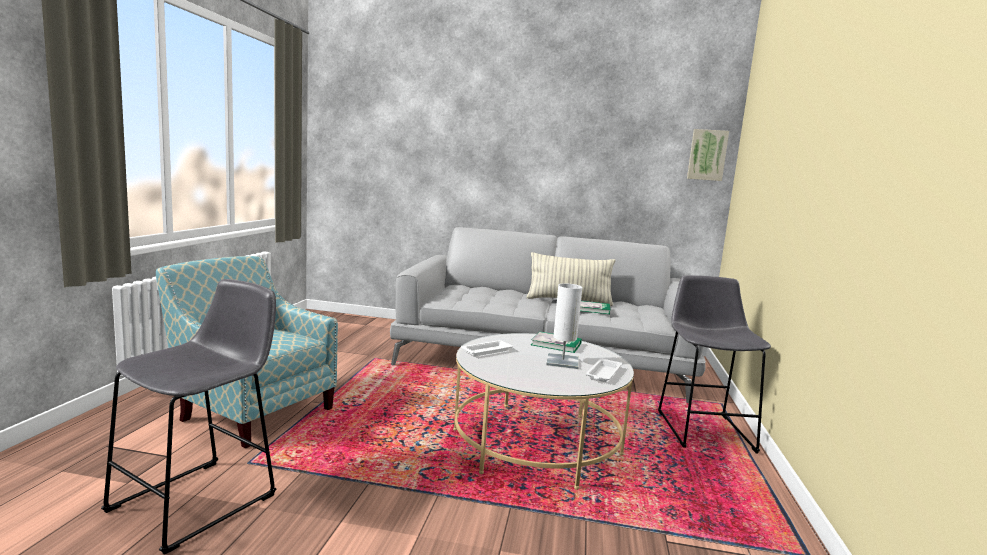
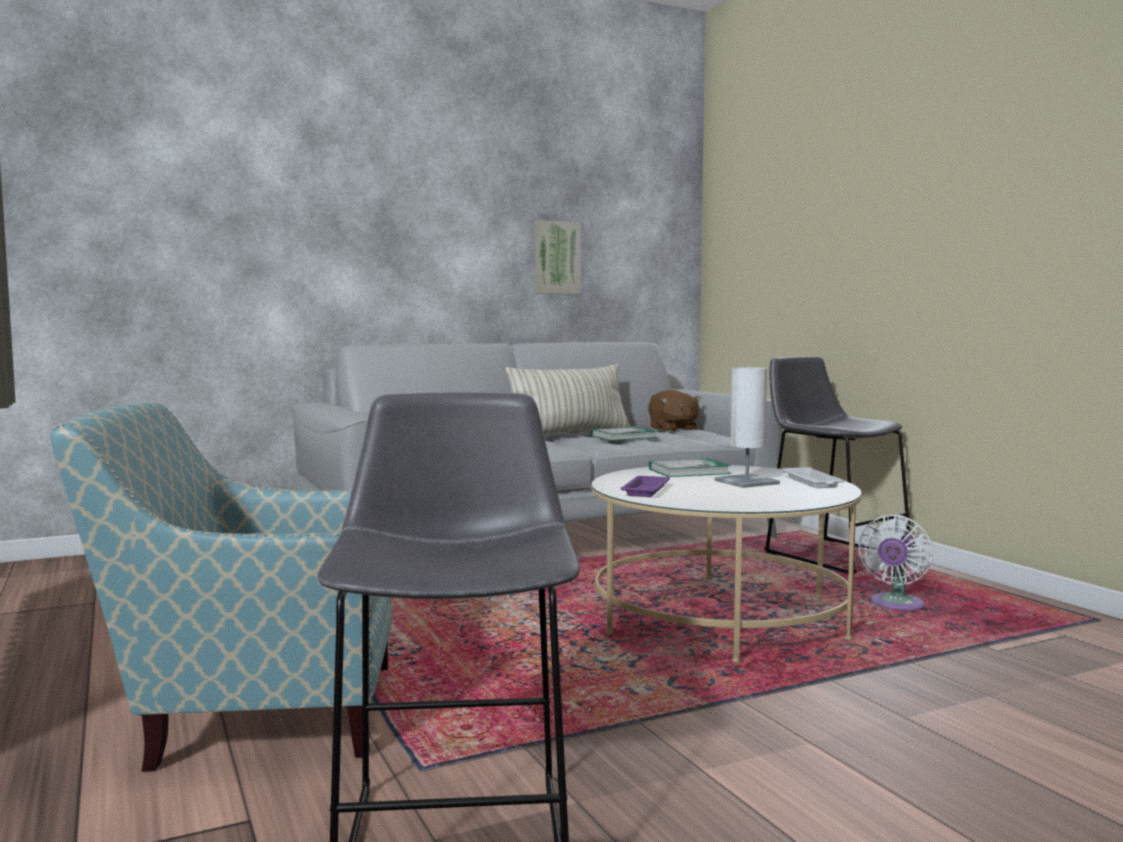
camera: 35 degrees left, 5 degrees down
white tray [461,340,513,356] -> purple tray [621,476,670,497]
picture [687,129,729,181] -> picture moved to [534,220,581,294]
none -> brown plush toy [648,390,702,432]
none -> white fan [858,515,933,610]

